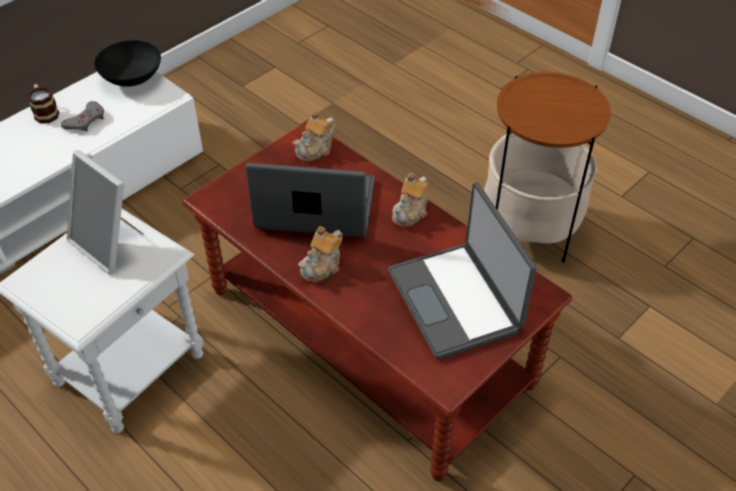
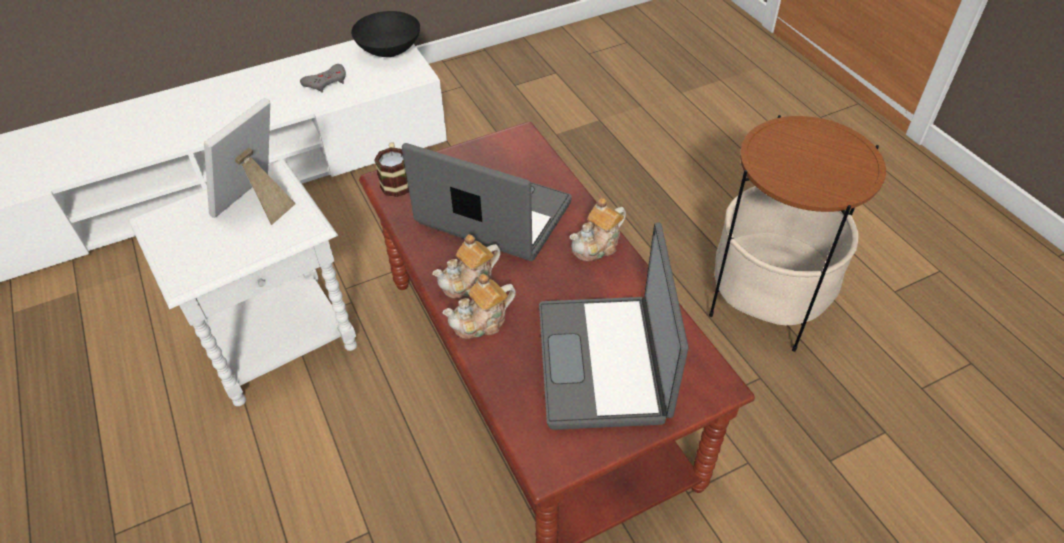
camera: 20 degrees right, 0 degrees up
mug [27,84,59,124] -> mug moved to [374,142,409,197]
picture frame [67,150,144,275] -> picture frame turned 60 degrees clockwise [204,98,296,225]
teapot [293,111,335,162] -> teapot moved to [442,274,516,339]

